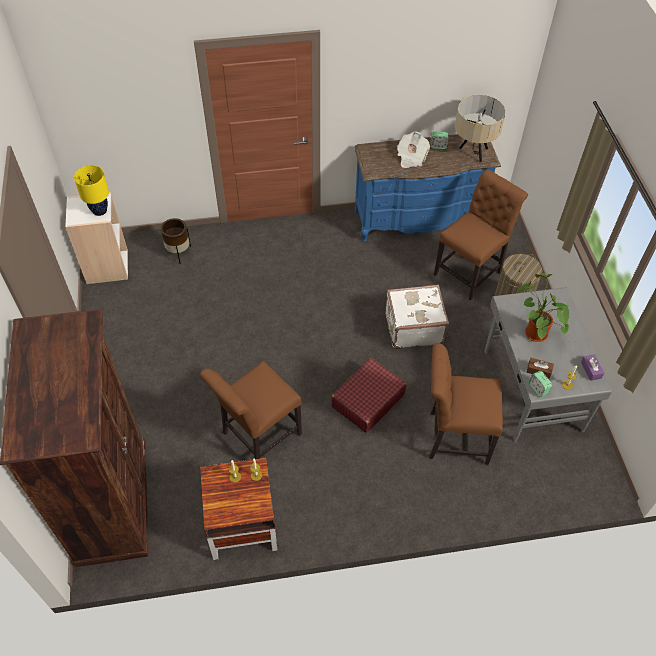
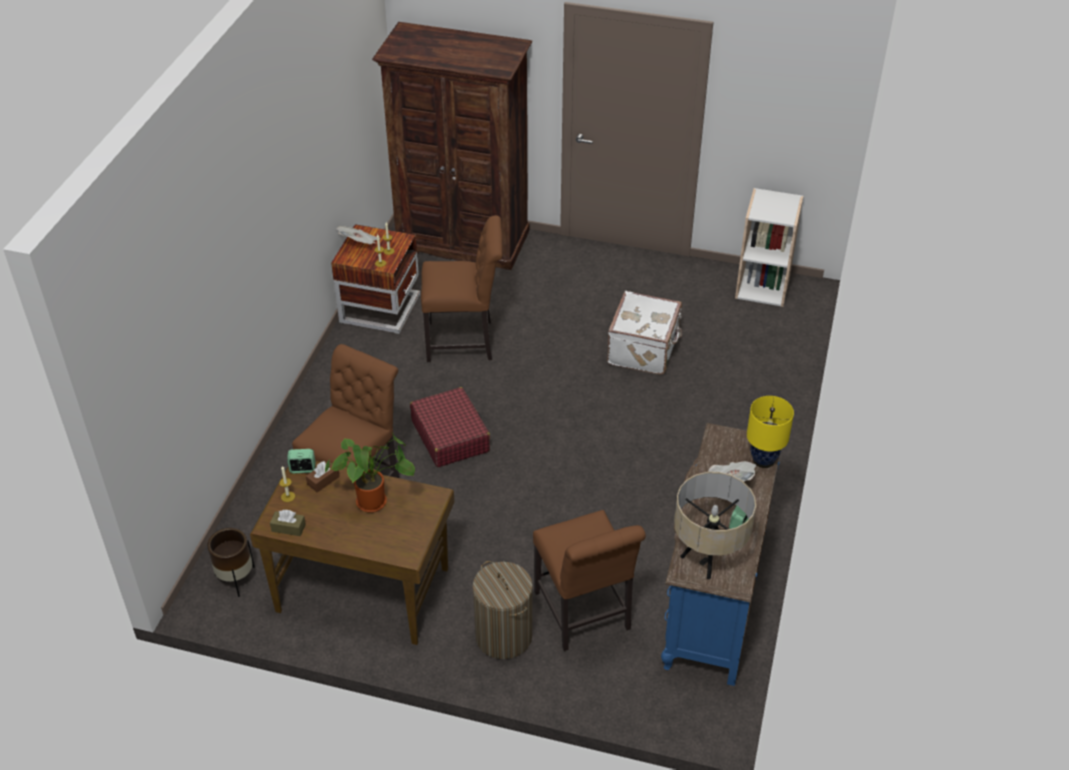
camera: 115 degrees right, 10 degrees down
yellow table lamp [74,165,109,216] -> yellow table lamp moved to [747,396,794,468]
brown planter [161,218,191,264] -> brown planter moved to [207,528,254,597]
brown chair [200,361,302,459] -> brown chair turned 105 degrees clockwise [421,215,503,363]
white suitcase [385,285,449,349] -> white suitcase moved to [607,291,682,375]
grey desk [484,287,612,442] -> brown desk [250,461,455,645]
purple tissue box [581,354,604,381] -> brown tissue box [270,510,306,536]
none -> newspaper [336,226,380,245]

